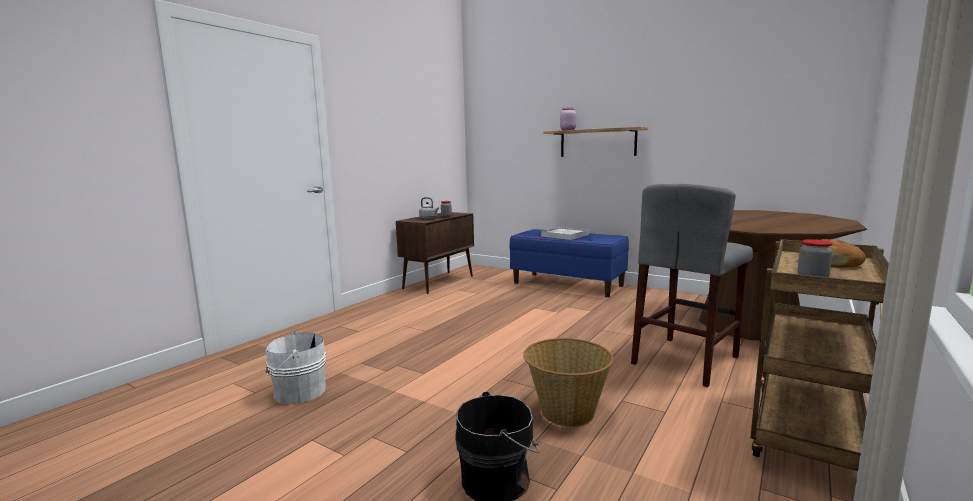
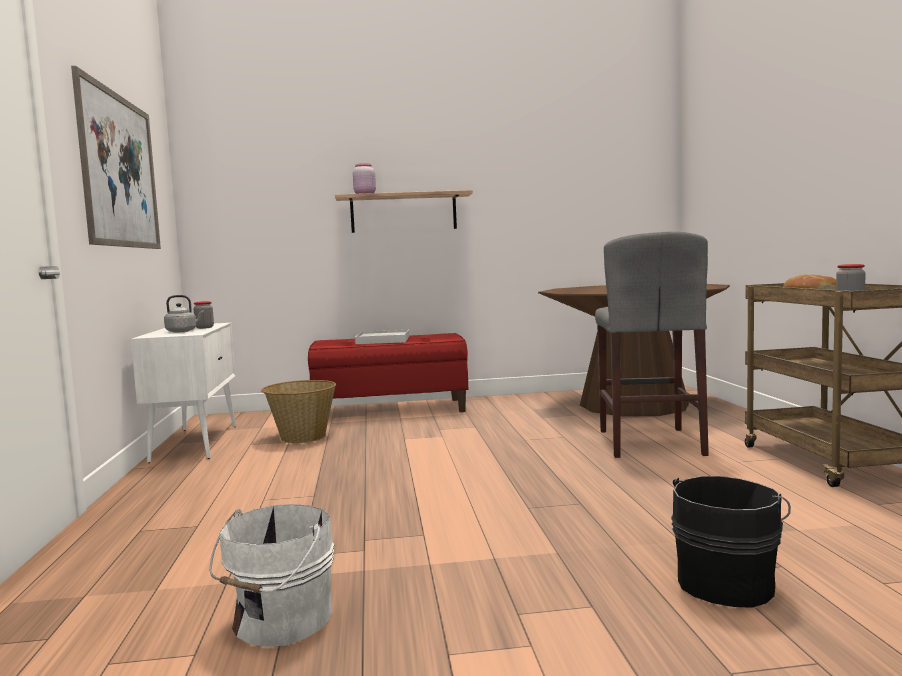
camera: 40 degrees left, 5 degrees down
brown cabinet [396,212,474,294] -> white cabinet [131,323,236,463]
blue bench [510,229,629,297] -> red bench [308,333,468,412]
basket [523,338,613,427] -> basket moved to [261,380,336,443]
none -> picture [71,66,161,249]

